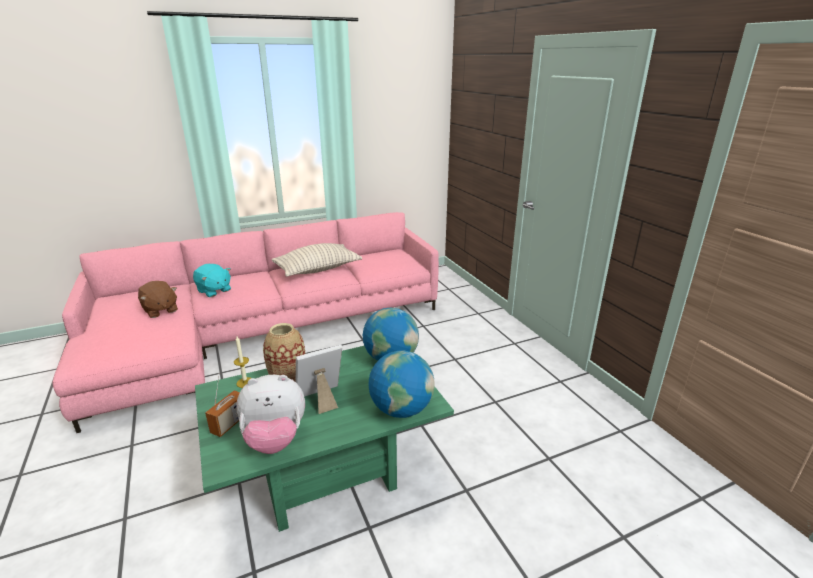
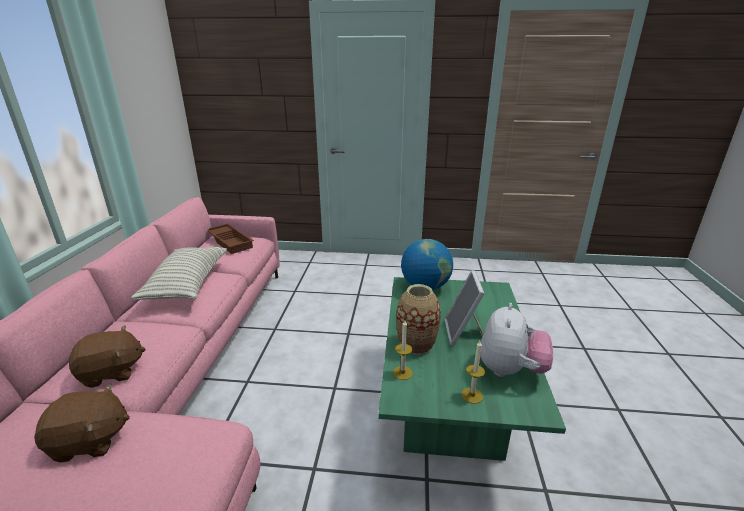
camera: 60 degrees left, 0 degrees up
turquoise plush toy [193,264,231,297] -> brown plush toy [69,326,145,388]
radio [205,372,240,437] -> candle [461,341,485,404]
globe [369,351,435,418] -> none
none -> brown tray [207,224,254,254]

